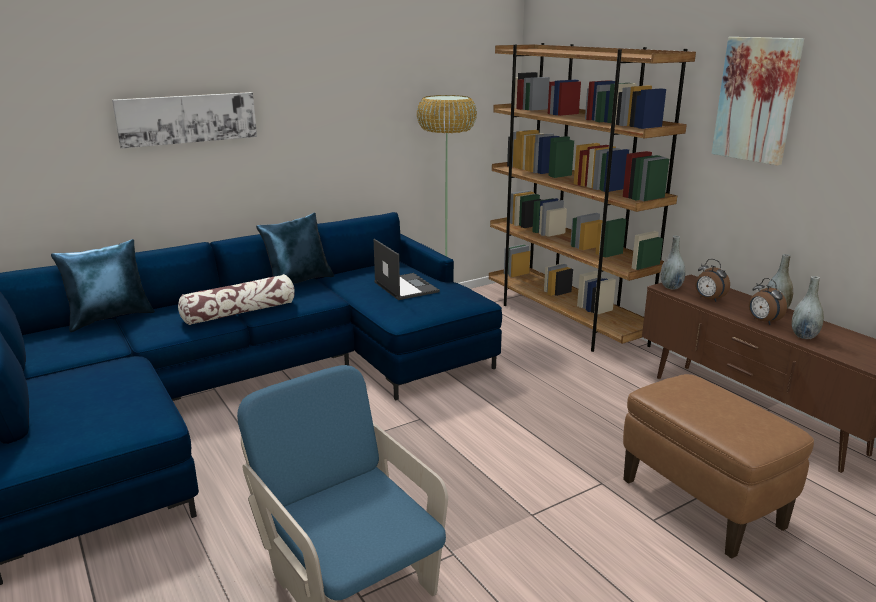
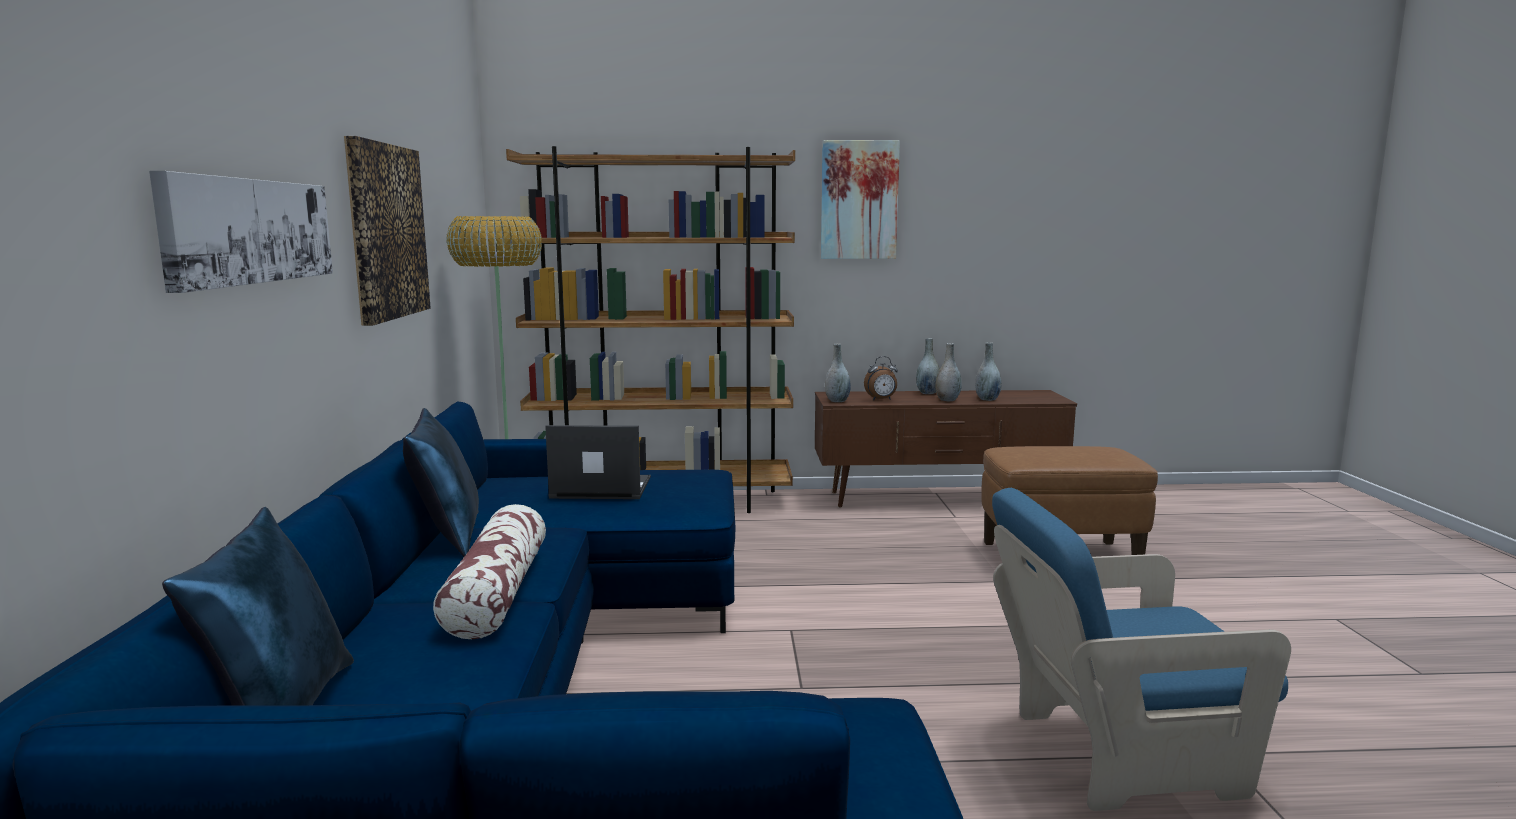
camera: 60 degrees left, 10 degrees down
alarm clock [749,278,787,325] -> grey vase [936,343,962,401]
none -> picture [344,136,431,326]

